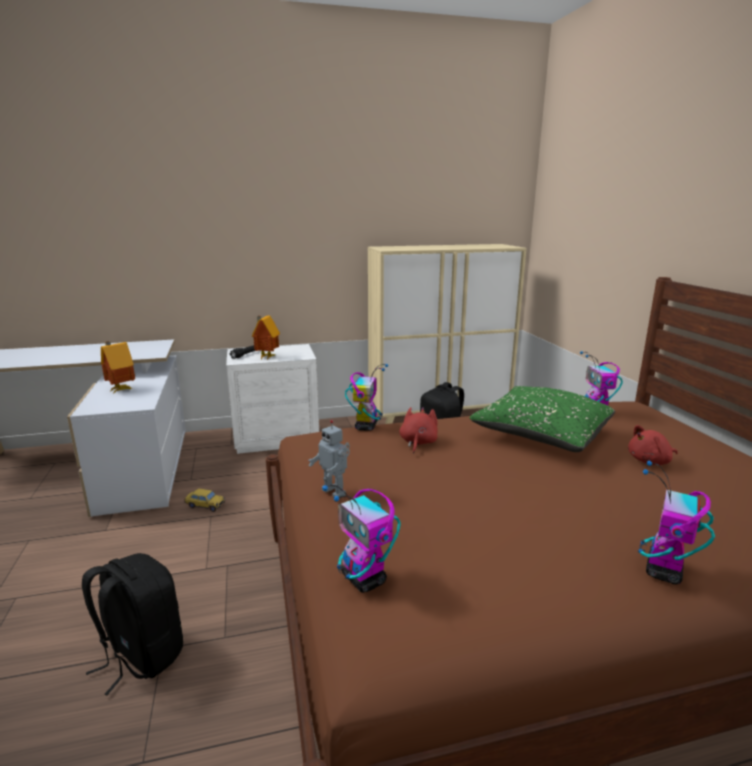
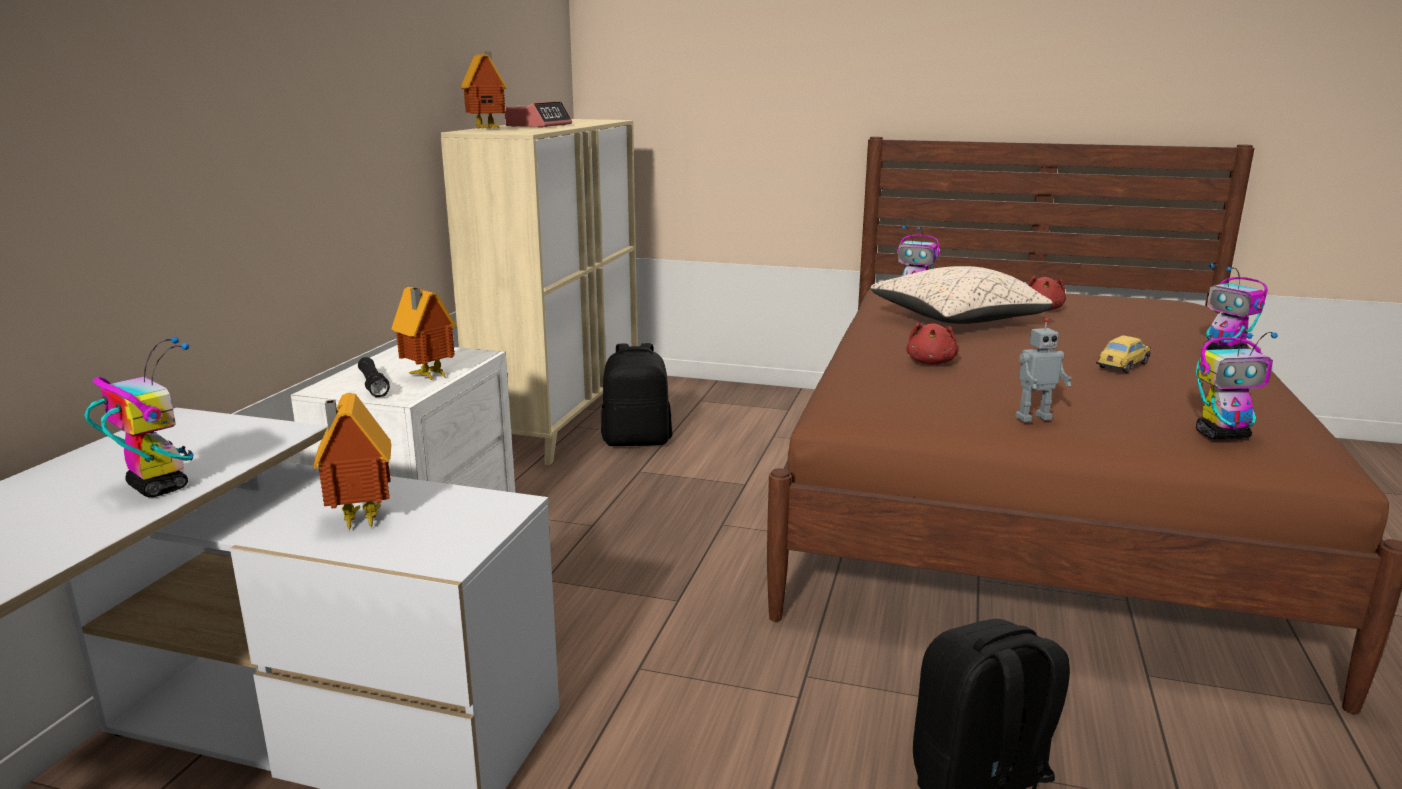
camera: 60 degrees left, 0 degrees up
toy car [184,489,225,512] -> toy car moved to [1096,335,1151,373]
toy robot [345,364,388,431] -> toy robot moved to [84,337,193,497]
red plush toy [399,407,438,453] -> red plush toy turned 120 degrees counterclockwise [906,323,959,365]
green pillow [469,386,615,452] -> beige pillow [870,266,1053,324]
none -> toy house [461,51,507,129]
none -> alarm clock [505,101,572,128]

